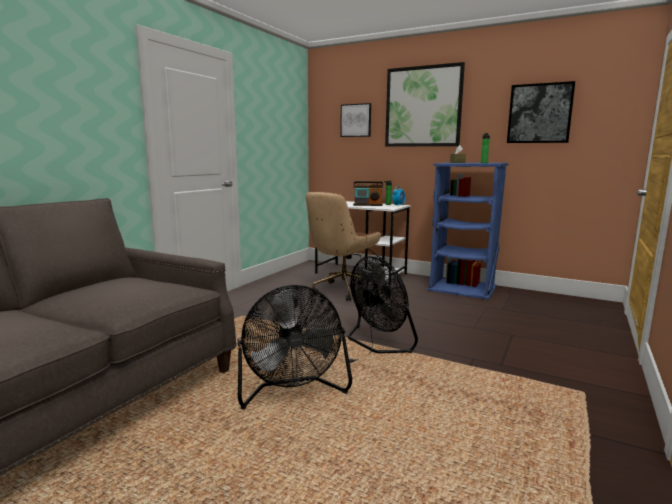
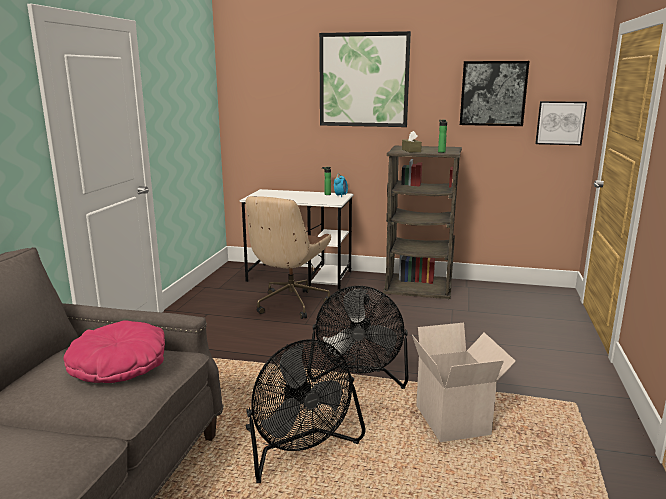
camera: 15 degrees left, 5 degrees up
picture [340,103,371,137] -> picture moved to [535,101,587,145]
black fan [345,256,418,363] -> black fan turned 150 degrees clockwise [308,286,409,389]
radio [353,181,383,206] -> none
blue bookcase [427,162,508,300] -> brown bookcase [383,146,462,299]
none -> pink pillow [63,320,165,383]
none -> cardboard box [412,323,516,442]

